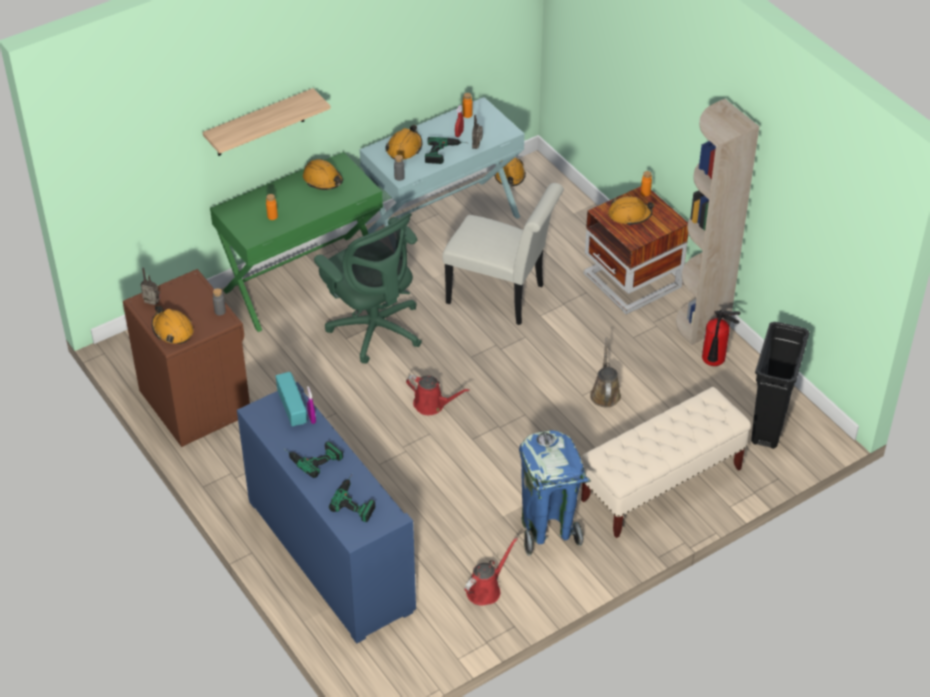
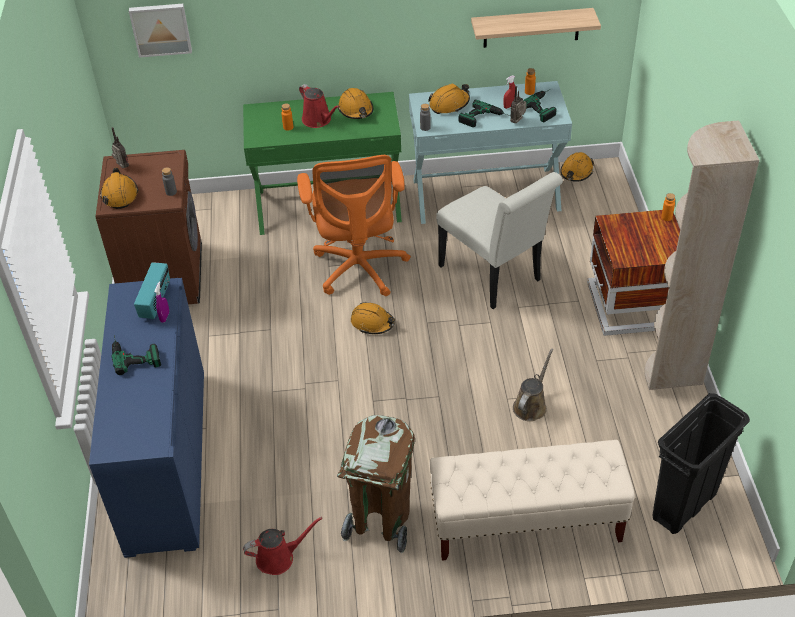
camera: 30 degrees right, 0 degrees up
shelf [203,88,331,156] -> shelf moved to [471,8,601,48]
green office chair [314,213,422,364] -> orange office chair [297,155,411,296]
power drill [329,473,375,522] -> power drill moved to [524,89,556,122]
red watering can [406,375,470,415] -> red watering can moved to [299,84,340,128]
blue trash can [519,430,591,556] -> brown trash can [337,415,415,553]
orange hard hat [608,196,654,226] -> orange hard hat moved to [351,302,395,334]
fire extinguisher [702,310,741,366] -> none
none -> picture [129,4,192,58]

